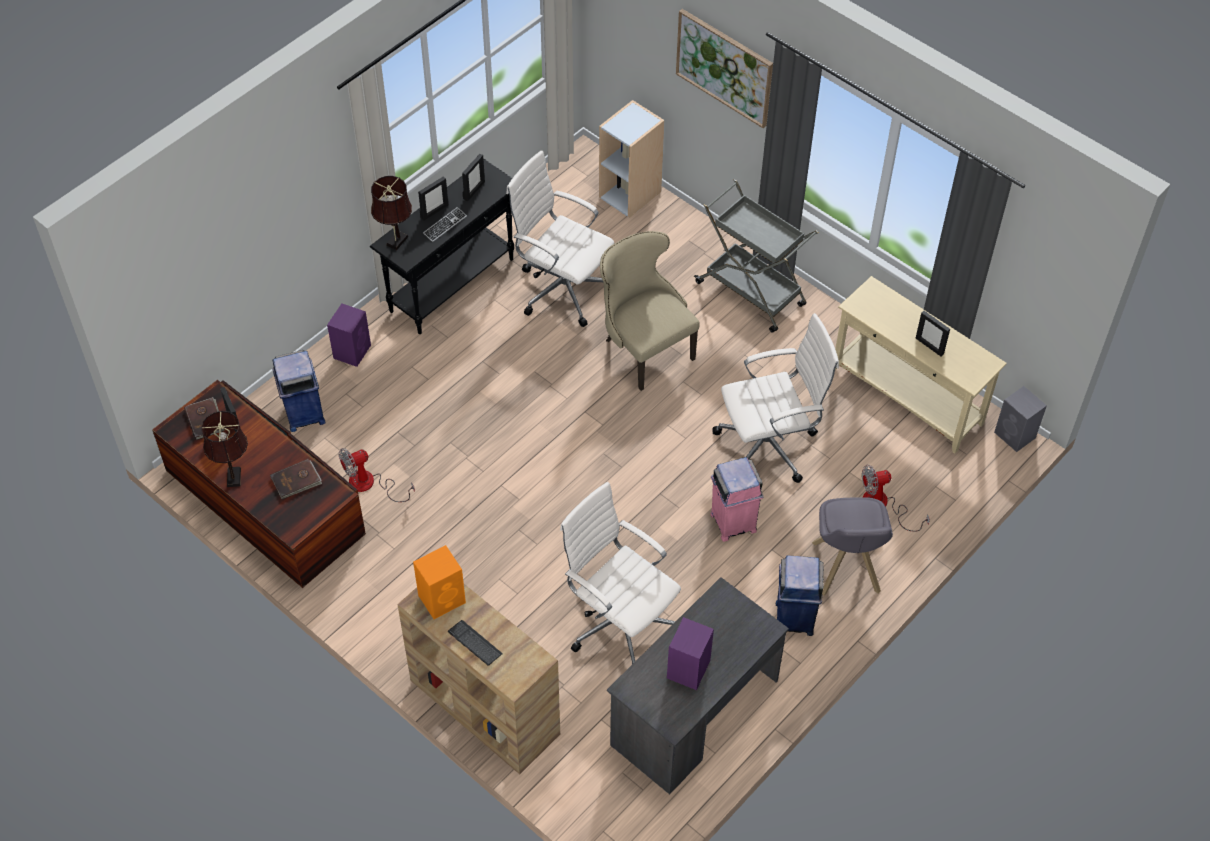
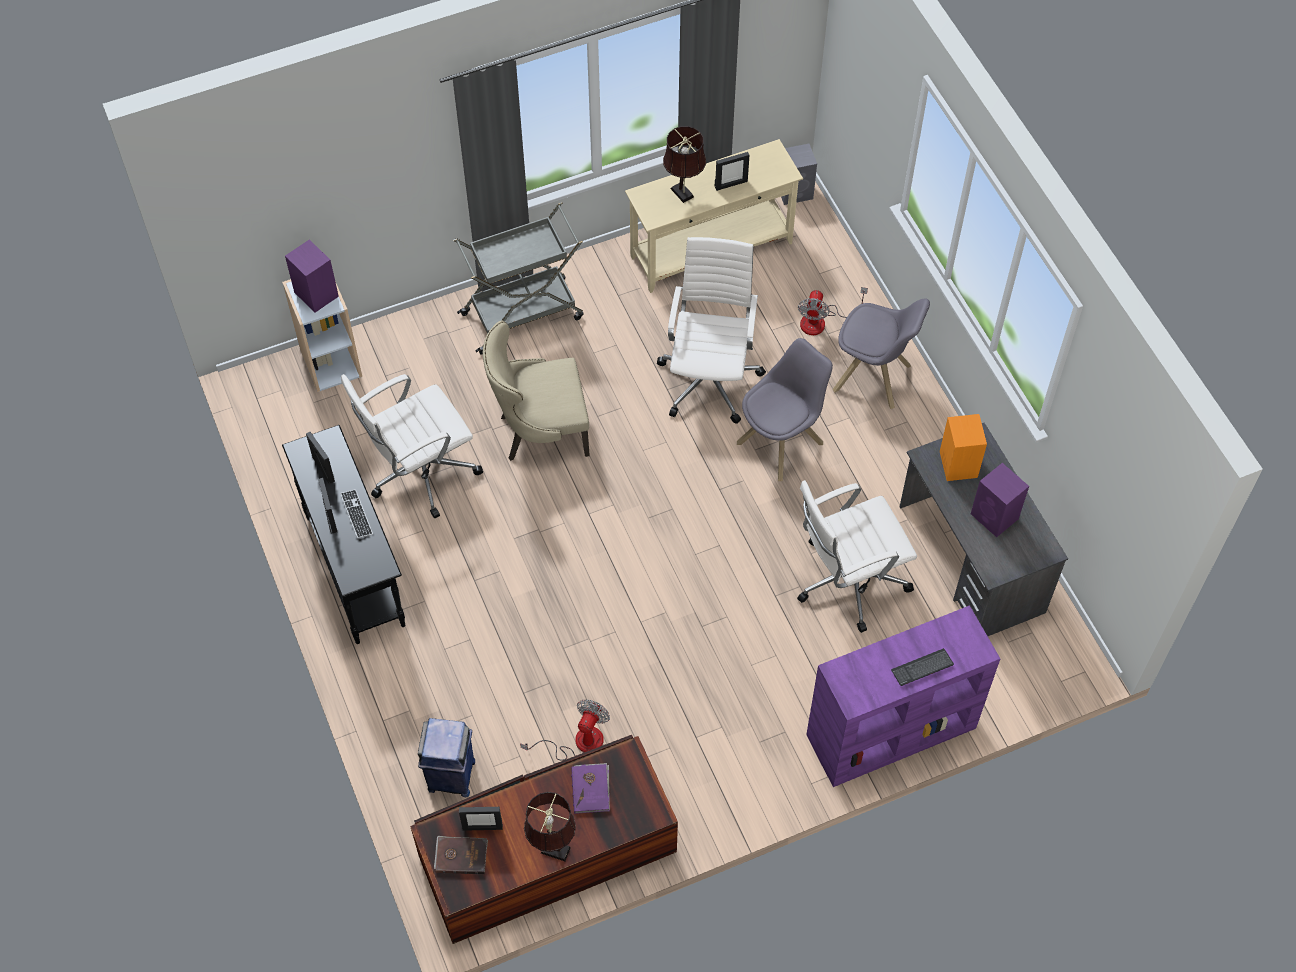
camera: 65 degrees left, 5 degrees up
brown book [270,459,322,500] -> purple book [571,763,610,814]
purple speaker [327,303,371,367] -> purple speaker moved to [285,239,339,313]
fan [339,448,415,502] -> fan turned 150 degrees counterclockwise [520,699,610,760]
brown table lamp [371,176,412,250] -> brown table lamp moved to [663,126,706,203]
brown bookcase [397,584,560,774] -> purple bookcase [806,605,1000,787]
orange speaker [413,545,466,619] -> orange speaker moved to [940,414,987,481]
picture [676,9,773,128] -> none
pink trash can [710,457,763,542] -> grey chair [737,338,833,481]
blue trash can [776,555,824,636] -> none

